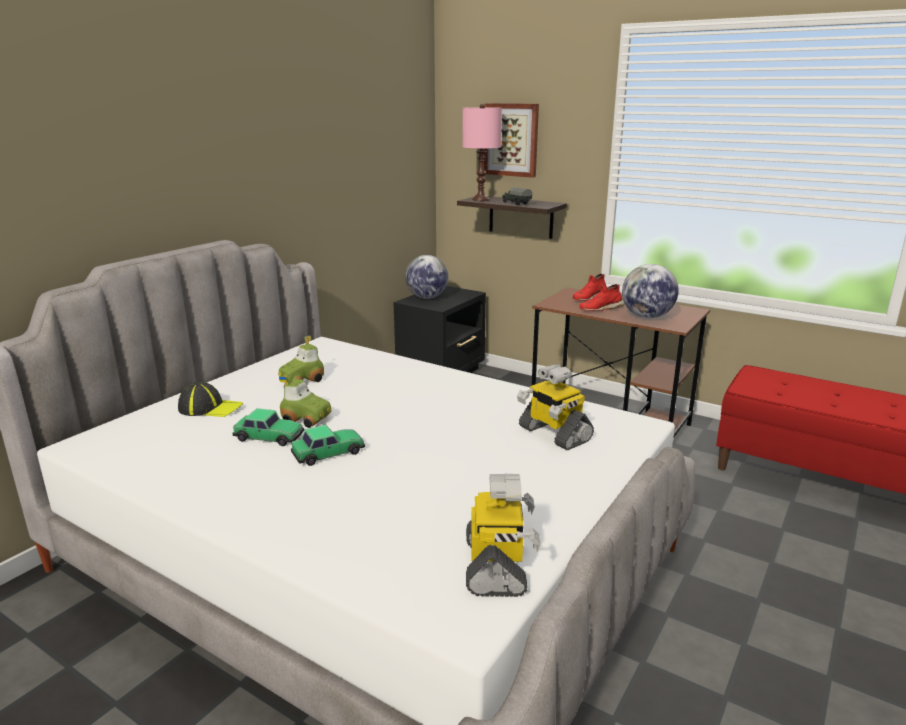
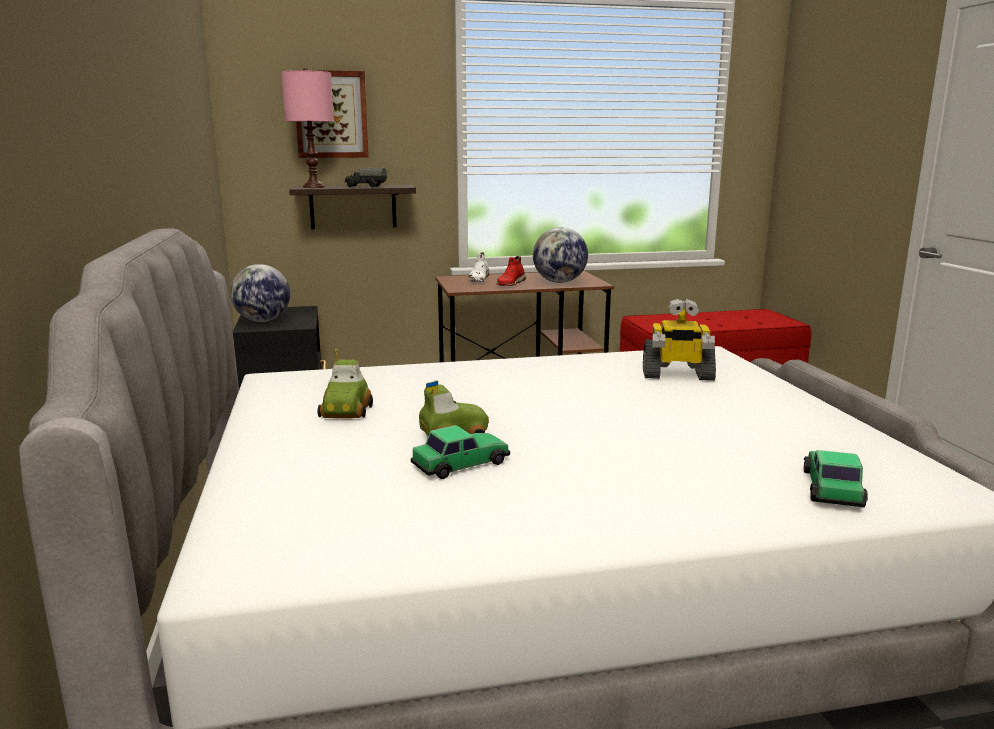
camera: 45 degrees left, 5 degrees down
cap [178,382,243,417] -> none
toy car [291,425,365,466] -> toy car moved to [804,450,868,507]
toy robot [466,474,541,597] -> none
red shoe [573,274,607,301] -> white shoe [468,252,489,281]

